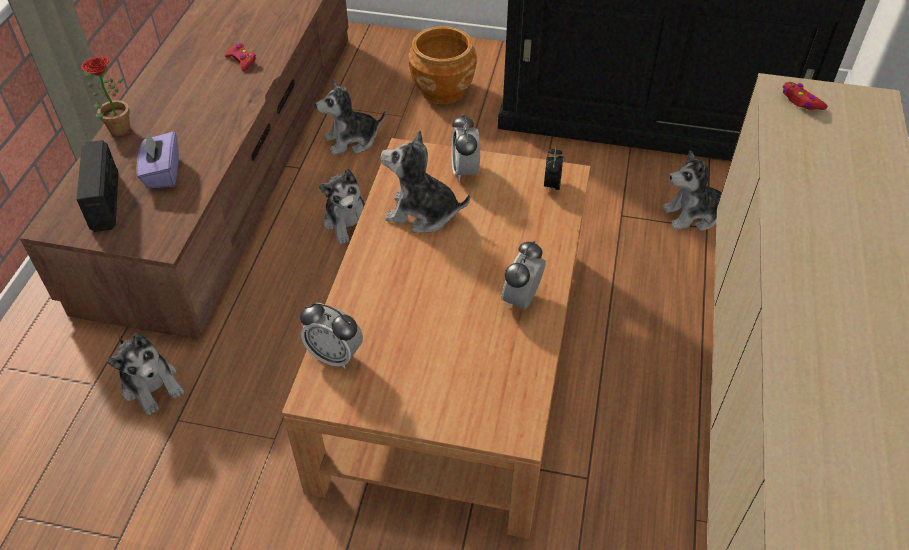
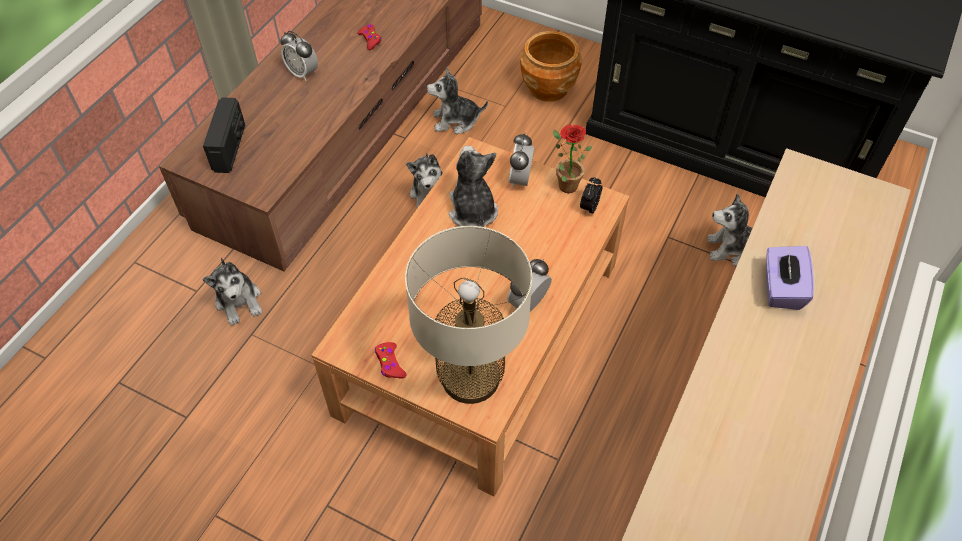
camera: 15 degrees right, 5 degrees up
potted plant [81,57,131,137] -> potted plant moved to [553,124,592,193]
purple tissue box [136,131,179,188] -> purple tissue box moved to [766,246,814,310]
alarm clock [300,303,363,369] -> alarm clock moved to [280,31,318,81]
plush toy [381,131,470,233] -> plush toy turned 45 degrees clockwise [449,146,498,227]
red game controller [783,82,828,110] -> red game controller moved to [375,342,406,379]
none -> table lamp [405,226,532,404]

